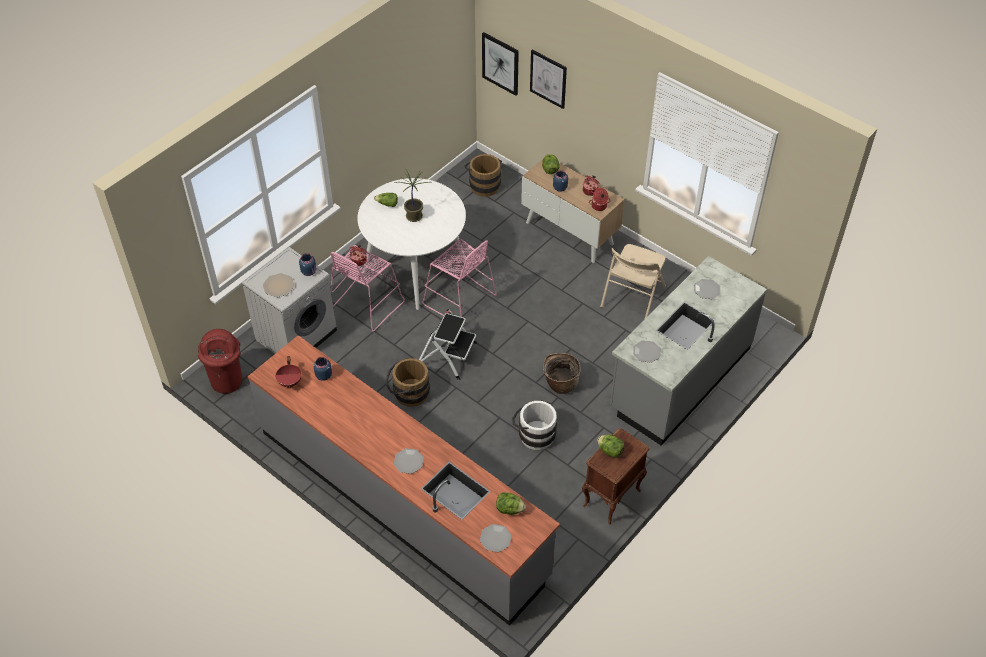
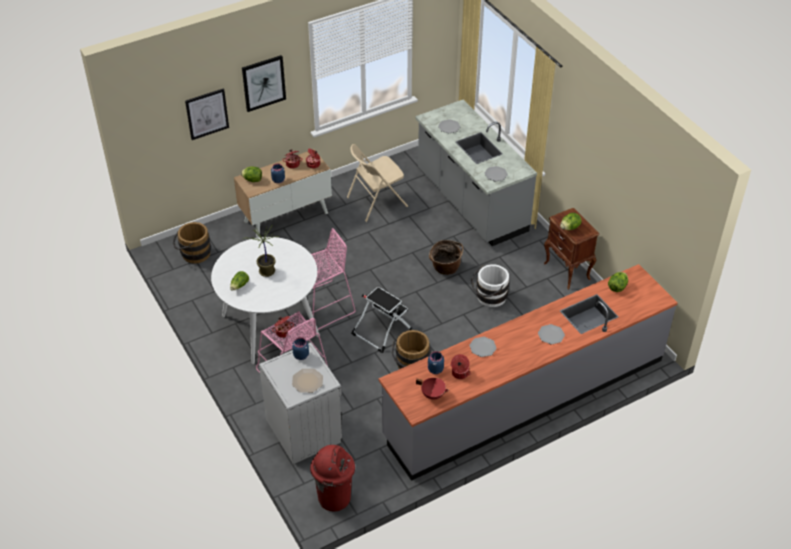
camera: 70 degrees left, 5 degrees down
plate [480,524,512,552] -> plate moved to [469,337,496,357]
picture [482,32,519,96] -> picture moved to [242,55,286,112]
beige chair [600,244,666,320] -> beige chair turned 105 degrees clockwise [347,144,408,222]
none -> cooking pot [451,354,471,379]

